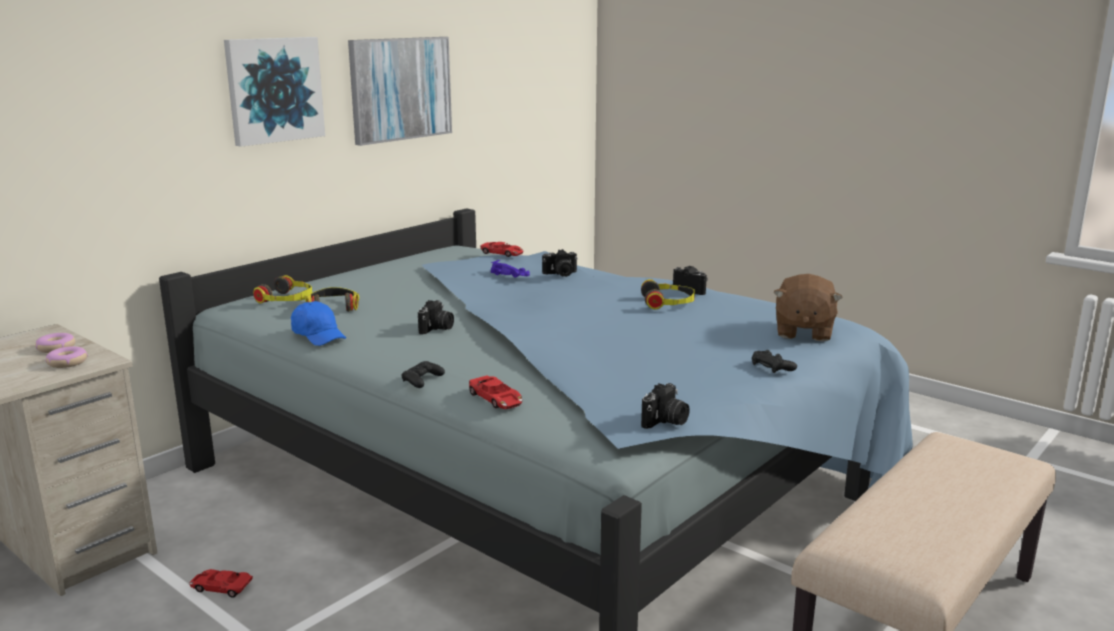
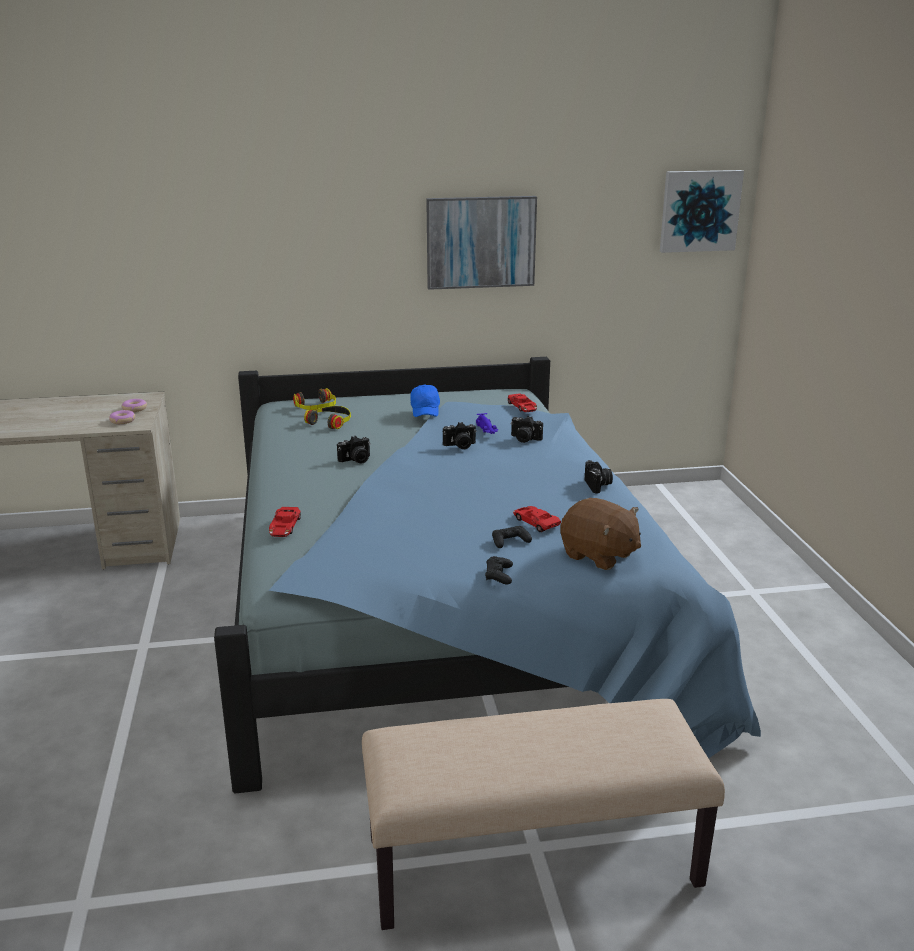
camera: 40 degrees right, 5 degrees up
red toy car [189,569,253,598] -> red toy car moved to [513,506,561,532]
picture [224,37,325,147] -> picture moved to [660,170,744,253]
blue cap [291,301,346,346] -> blue cap moved to [410,384,440,417]
black game controller [401,361,445,388] -> black game controller moved to [492,526,532,548]
headphones [641,279,695,309] -> none
camera [641,383,690,429] -> camera moved to [443,422,476,449]
brown plush toy [773,274,843,342] -> brown plush toy turned 105 degrees counterclockwise [560,498,641,570]

